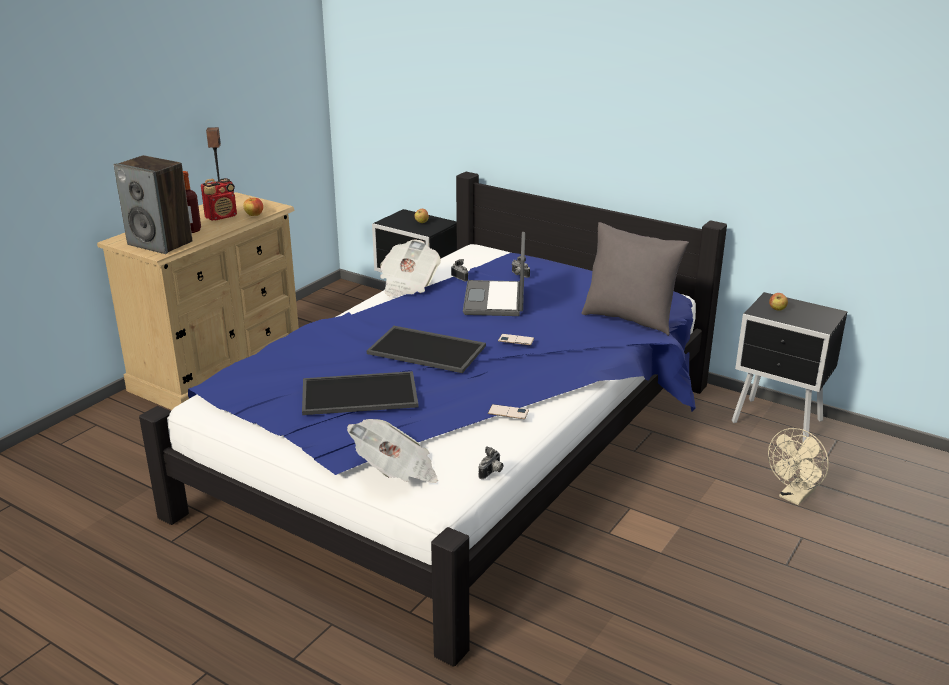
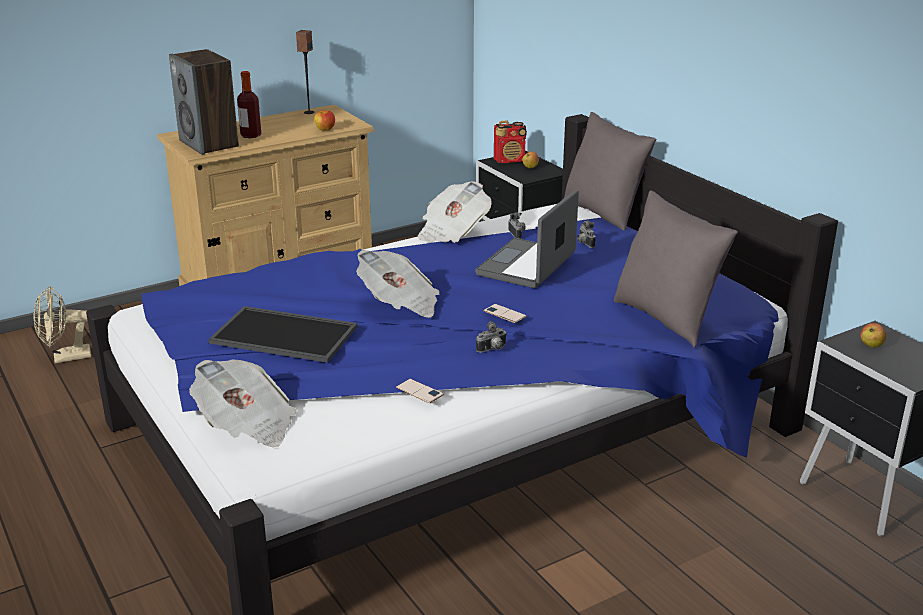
camera: 25 degrees right, 0 degrees up
radio [201,178,237,221] -> radio moved to [494,120,527,163]
tray [367,326,486,373] -> newspaper [356,250,439,318]
camera [479,446,503,479] -> camera moved to [476,321,506,353]
beige fan [768,428,829,505] -> beige fan moved to [33,286,91,363]
none -> grey pillow [564,112,657,230]

